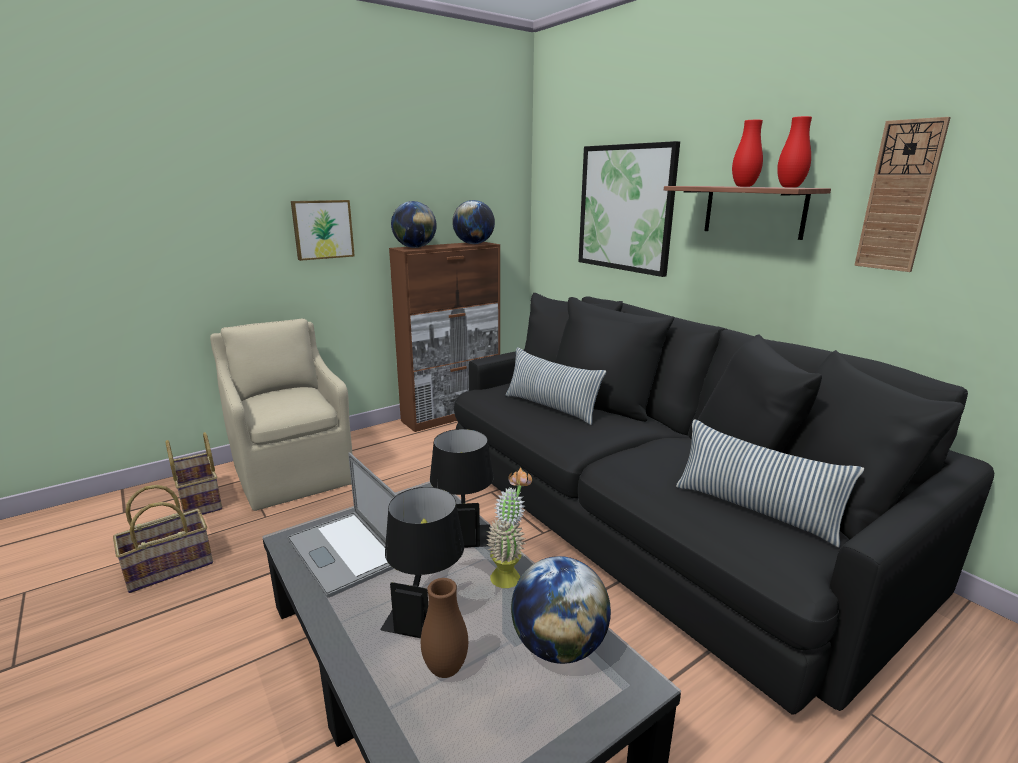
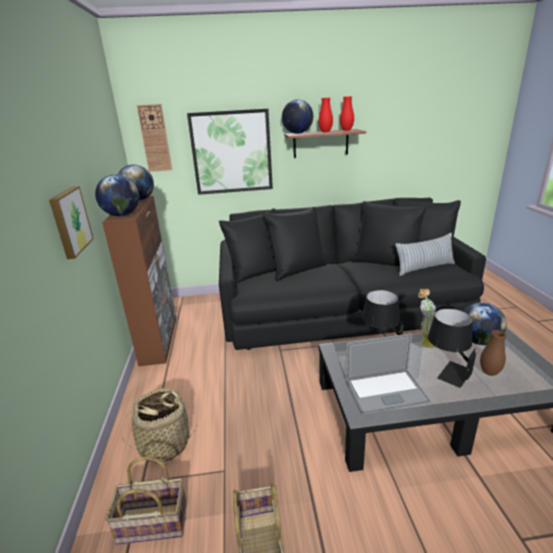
camera: 60 degrees left, 5 degrees up
beige armchair [210,319,353,511] -> basket [121,388,196,463]
pillow [506,347,606,425] -> none
wall clock [854,117,951,272] -> wall clock moved to [137,104,172,172]
none -> globe [282,99,313,134]

